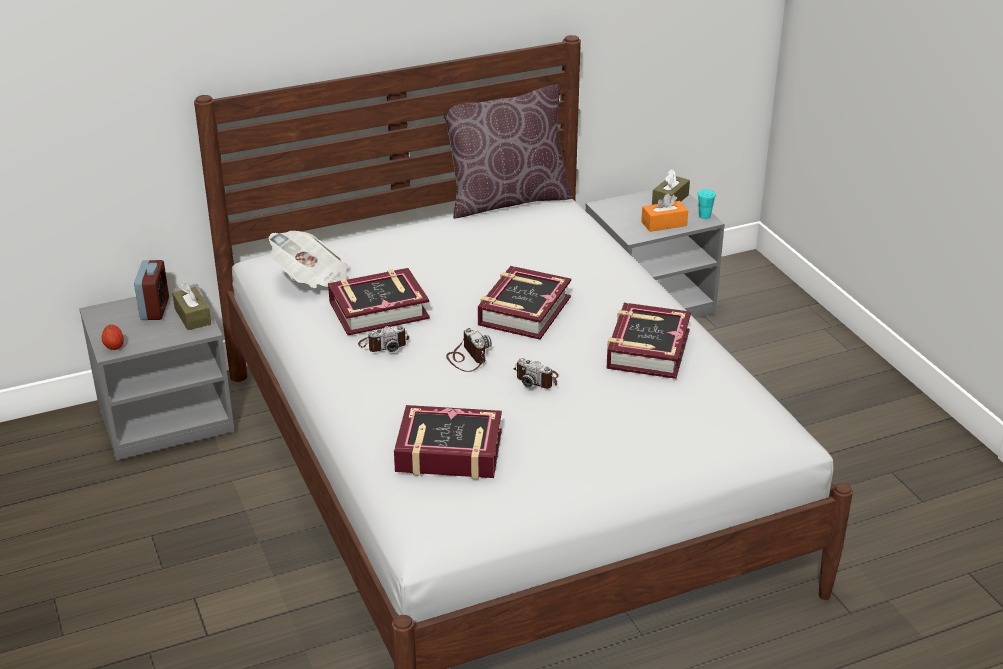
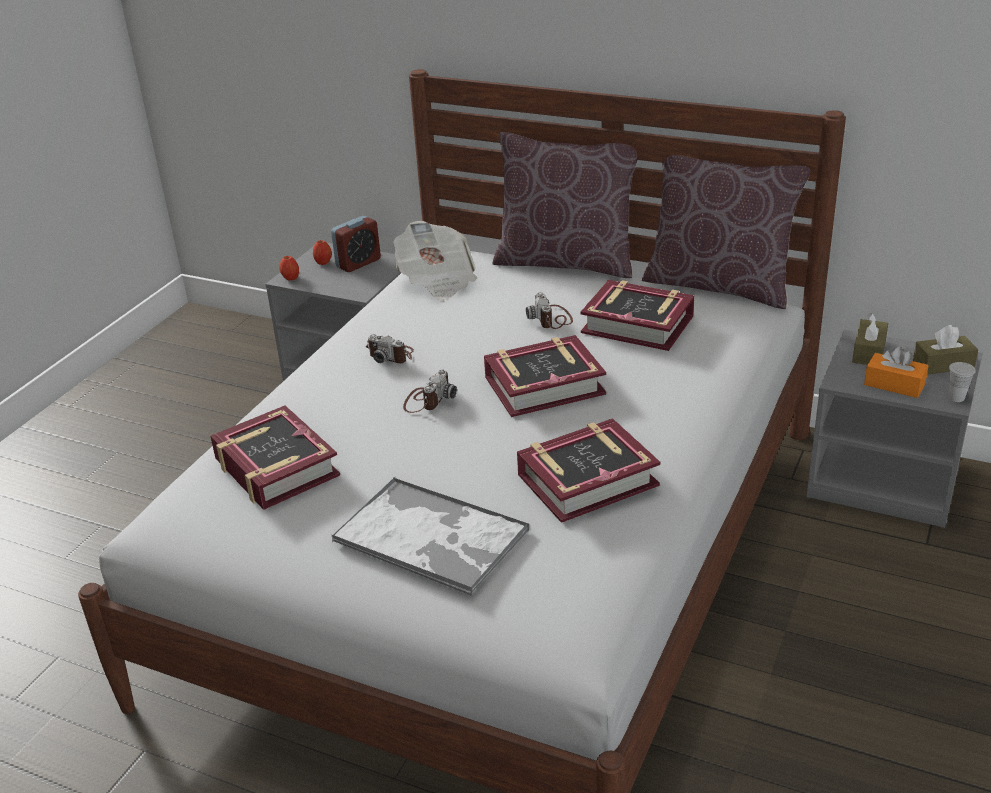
camera: 50 degrees right, 0 degrees up
brown tissue box [172,283,211,330] -> brown tissue box moved to [852,313,888,365]
book [328,268,430,335] -> book moved to [581,280,694,351]
camera [513,358,559,389] -> camera moved to [526,292,573,329]
turquoise cup [697,189,716,219] -> white cup [948,362,976,402]
none -> apple [313,240,332,265]
none -> tray [332,477,529,596]
none -> brown pillow [492,132,638,278]

